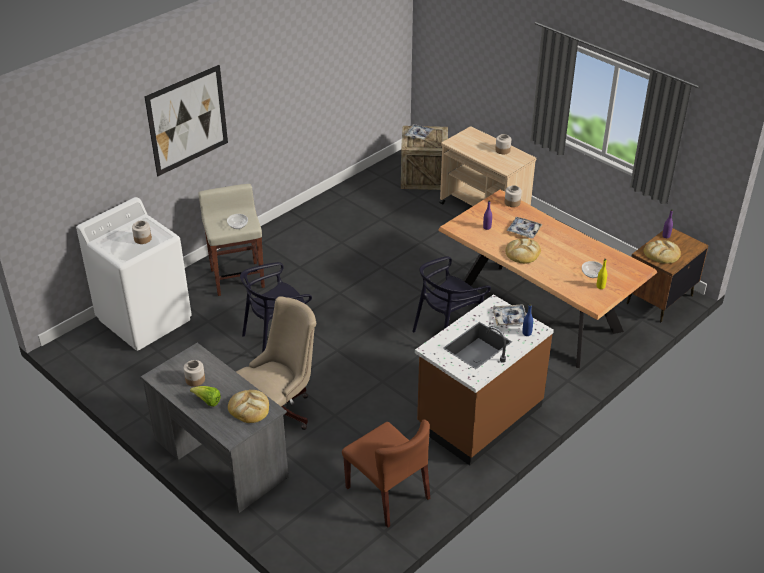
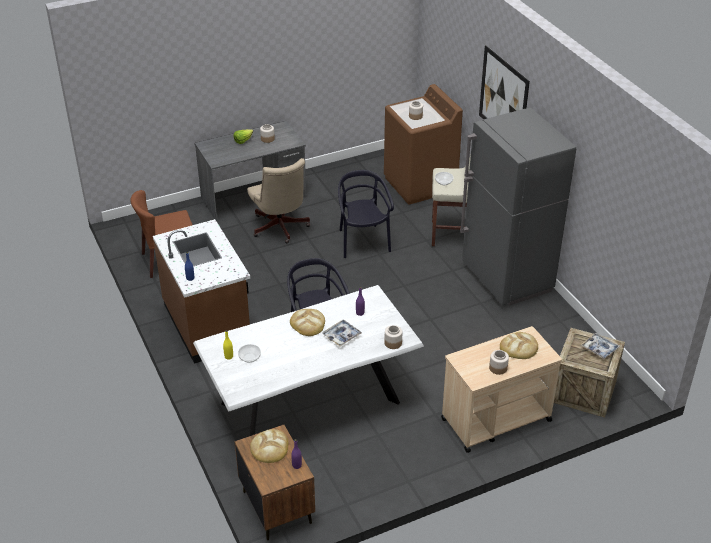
camera: 110 degrees right, 0 degrees up
white washing machine [76,197,192,351] -> brown washing machine [384,84,463,204]
bread [228,390,269,423] -> bread moved to [500,332,538,359]
brown dining table [438,190,658,368] -> white dining table [193,285,424,436]
tray [492,305,526,326] -> none
none -> grey fridge [460,108,576,306]

